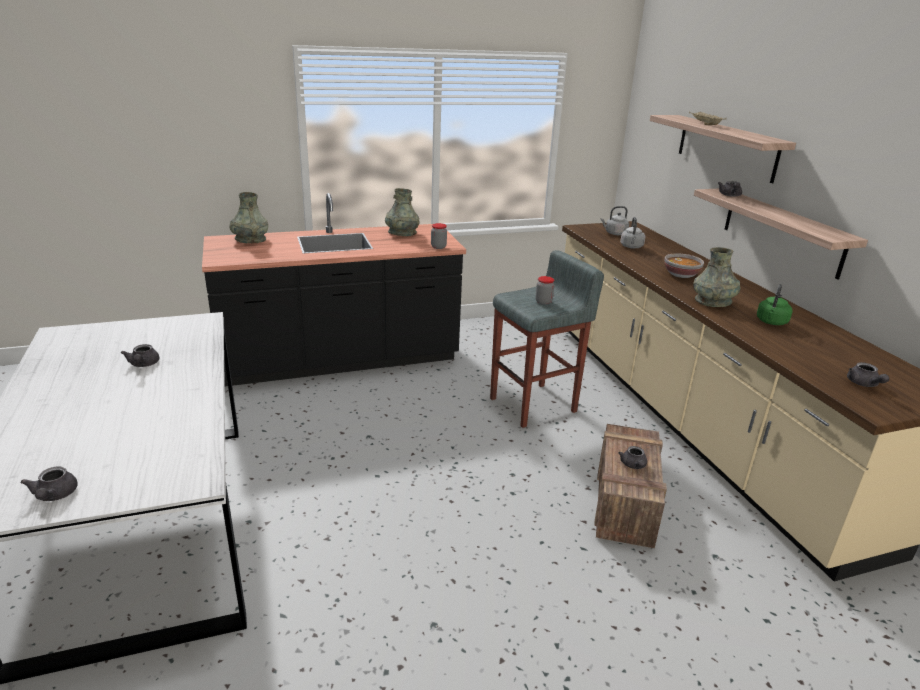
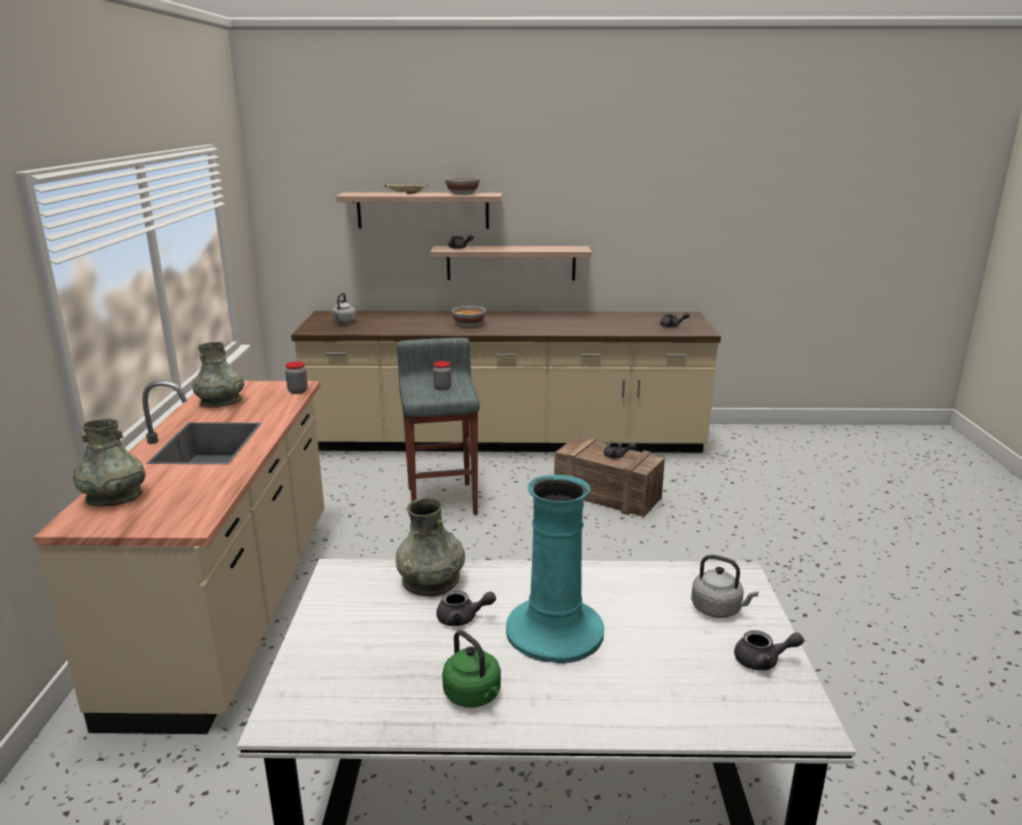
camera: 70 degrees left, 5 degrees down
black counter [202,193,466,386] -> beige counter [33,381,324,734]
grey kettle [620,217,645,248] -> grey kettle moved to [691,555,759,618]
grey vase [693,247,740,307] -> grey vase moved to [396,498,465,597]
green kettle [757,284,792,325] -> green kettle moved to [442,630,501,707]
none -> bowl [445,177,480,195]
none -> turquoise vase [506,475,604,663]

